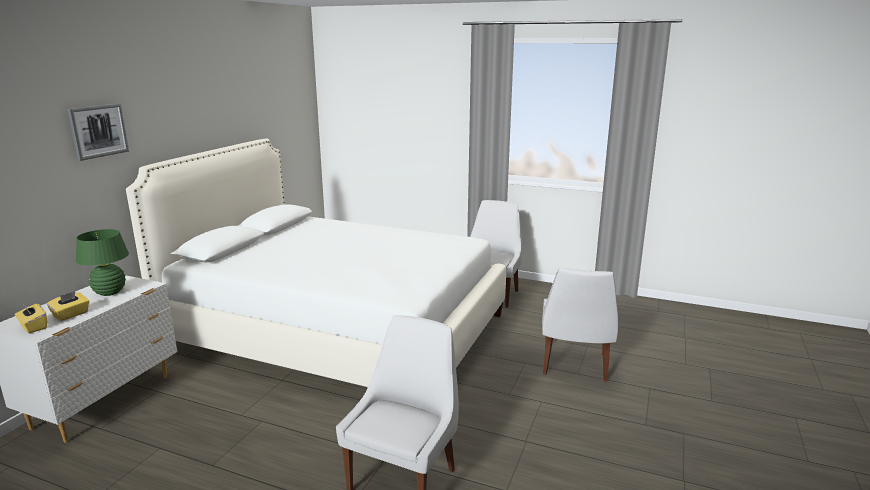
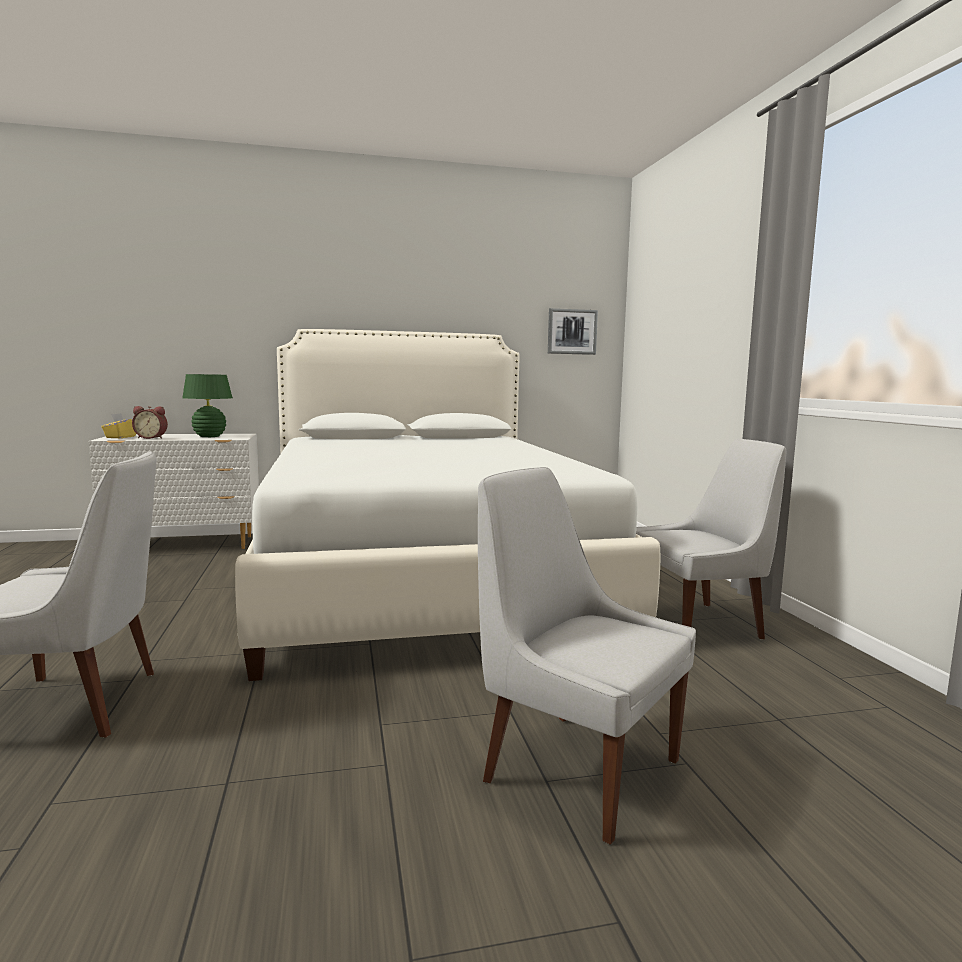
camera: 55 degrees right, 10 degrees down
yellow tissue box [47,291,89,321] -> alarm clock [132,406,168,439]
picture [67,103,129,161] -> picture moved to [548,308,598,355]
white chair [542,268,619,382] -> white chair turned 60 degrees clockwise [478,467,696,845]

